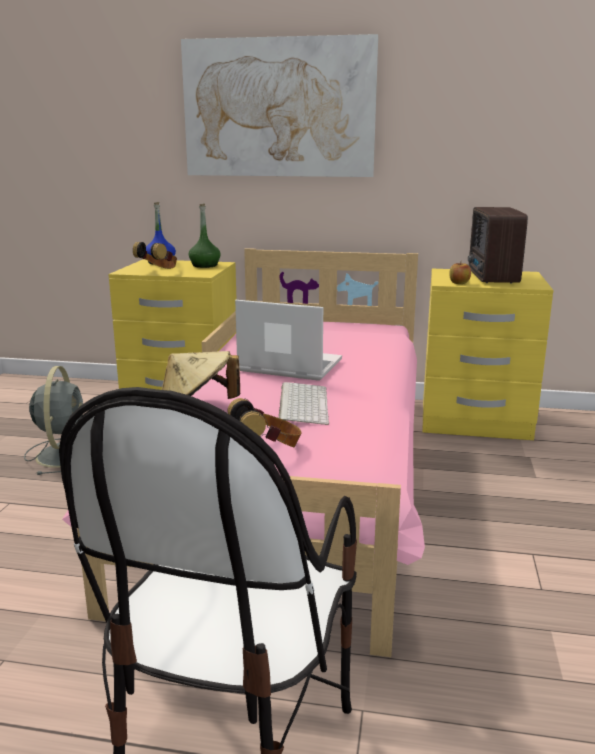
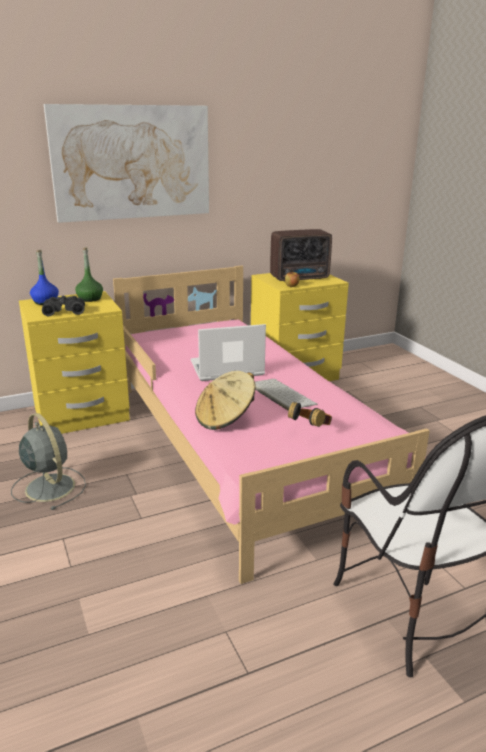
camera: 35 degrees left, 5 degrees up
headphones [133,242,177,269] -> black binoculars [42,296,85,316]
radio [468,207,528,283] -> radio turned 75 degrees counterclockwise [270,229,332,281]

